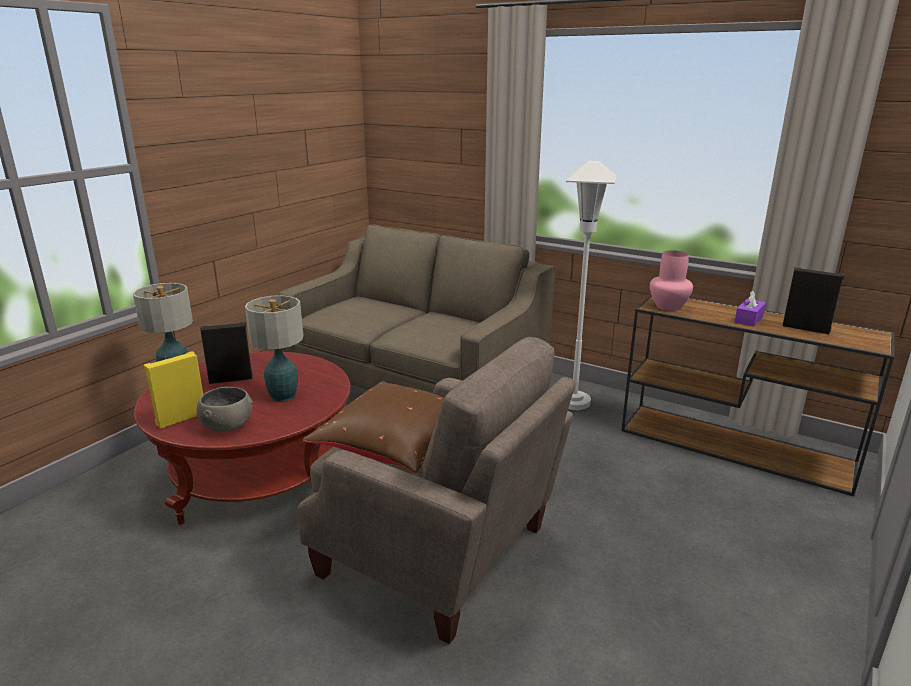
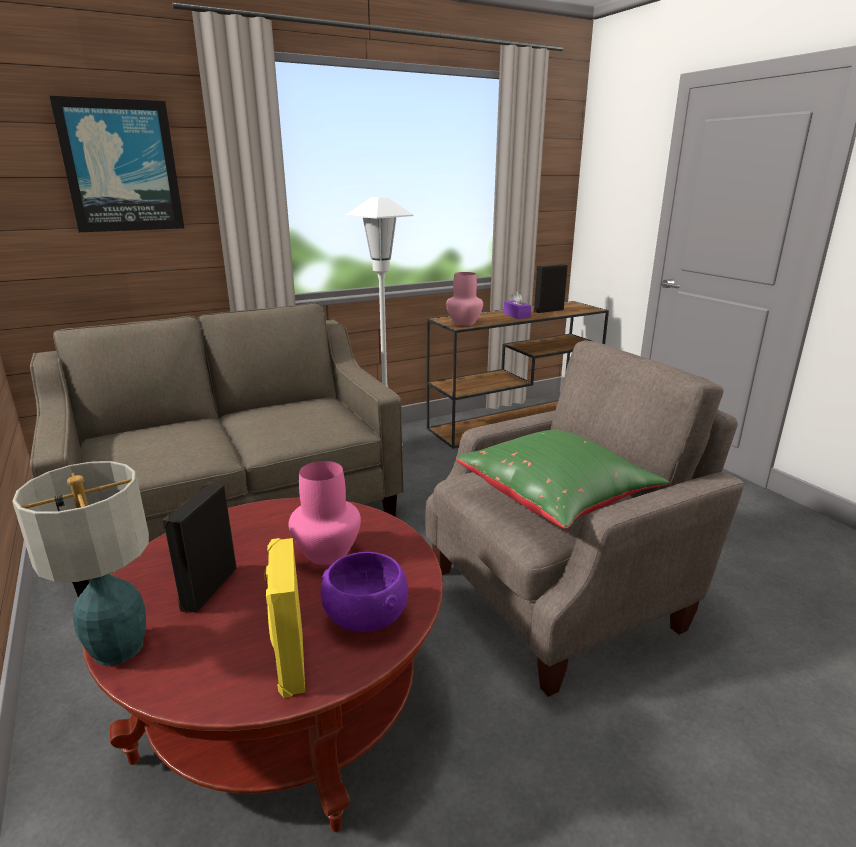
camera: 60 degrees left, 0 degrees up
grey bowl [196,387,253,432] -> purple bowl [320,552,408,632]
table lamp [245,295,303,402] -> pink vase [289,461,361,565]
brown pillow [303,381,444,474] -> green pillow [456,429,669,529]
none -> picture [49,95,184,232]

